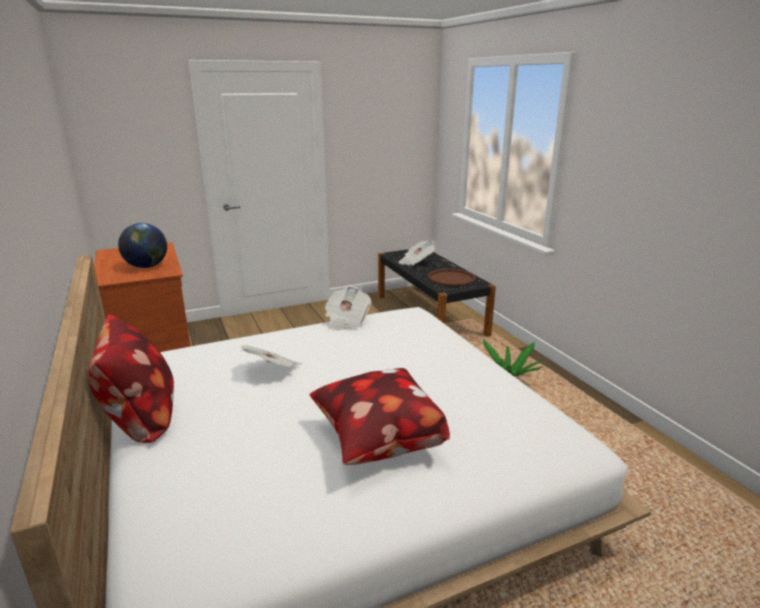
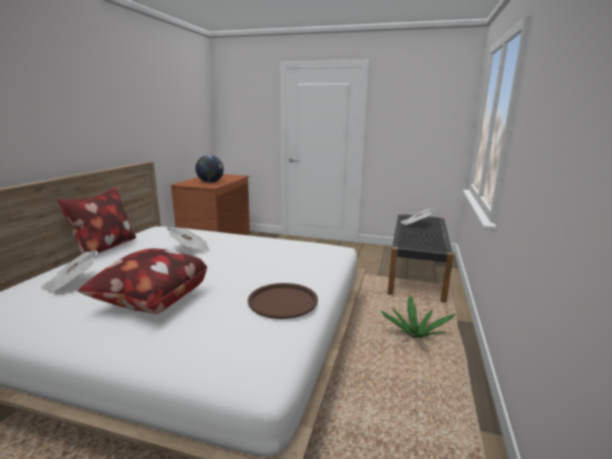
camera: 40 degrees right, 5 degrees down
newspaper [324,286,372,331] -> newspaper moved to [41,250,98,293]
brown tray [428,268,476,286] -> brown tray moved to [248,283,318,319]

